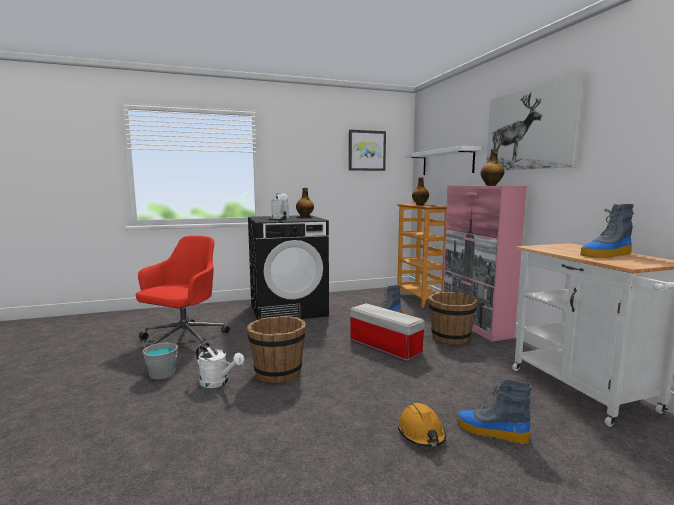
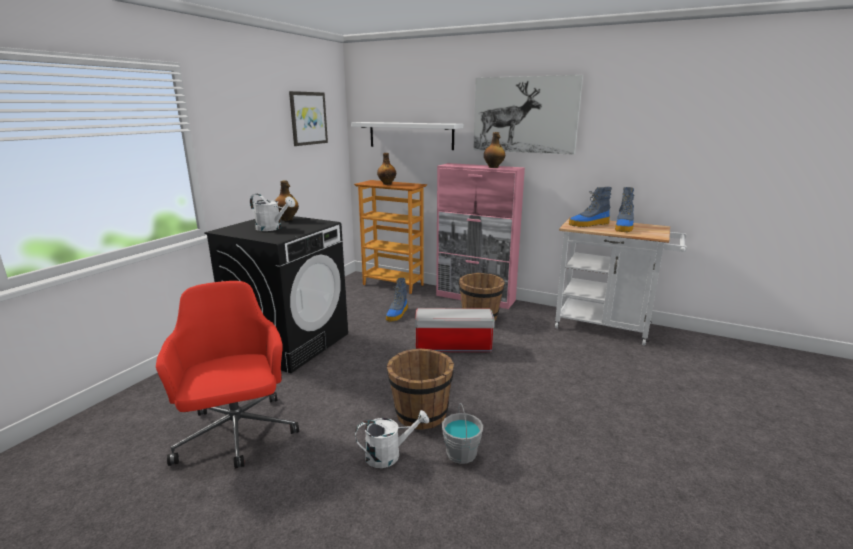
camera: 45 degrees left, 10 degrees up
grey bucket [143,332,178,379] -> grey bucket moved to [442,403,483,464]
orange hard hat [398,403,446,447] -> none
boot [457,380,532,444] -> boot moved to [569,187,612,227]

